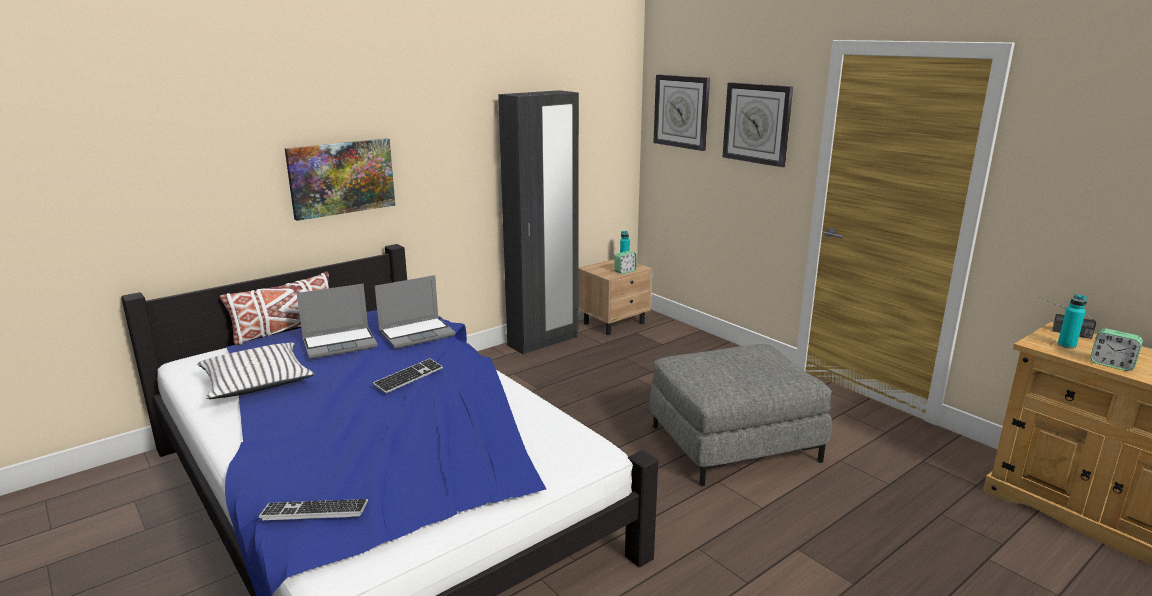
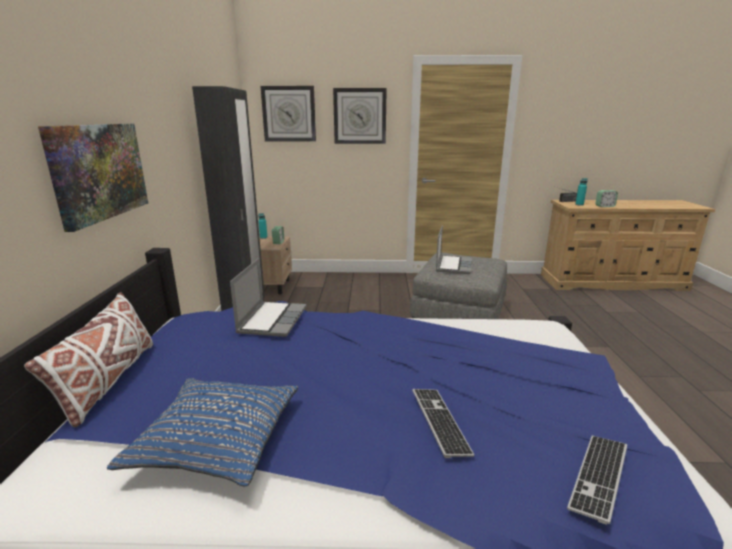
camera: 50 degrees left, 0 degrees up
white pillow [197,343,315,399] -> blue pillow [107,378,298,486]
laptop [296,284,378,359] -> laptop moved to [436,225,472,274]
keyboard [373,358,443,393] -> keyboard moved to [412,389,474,458]

